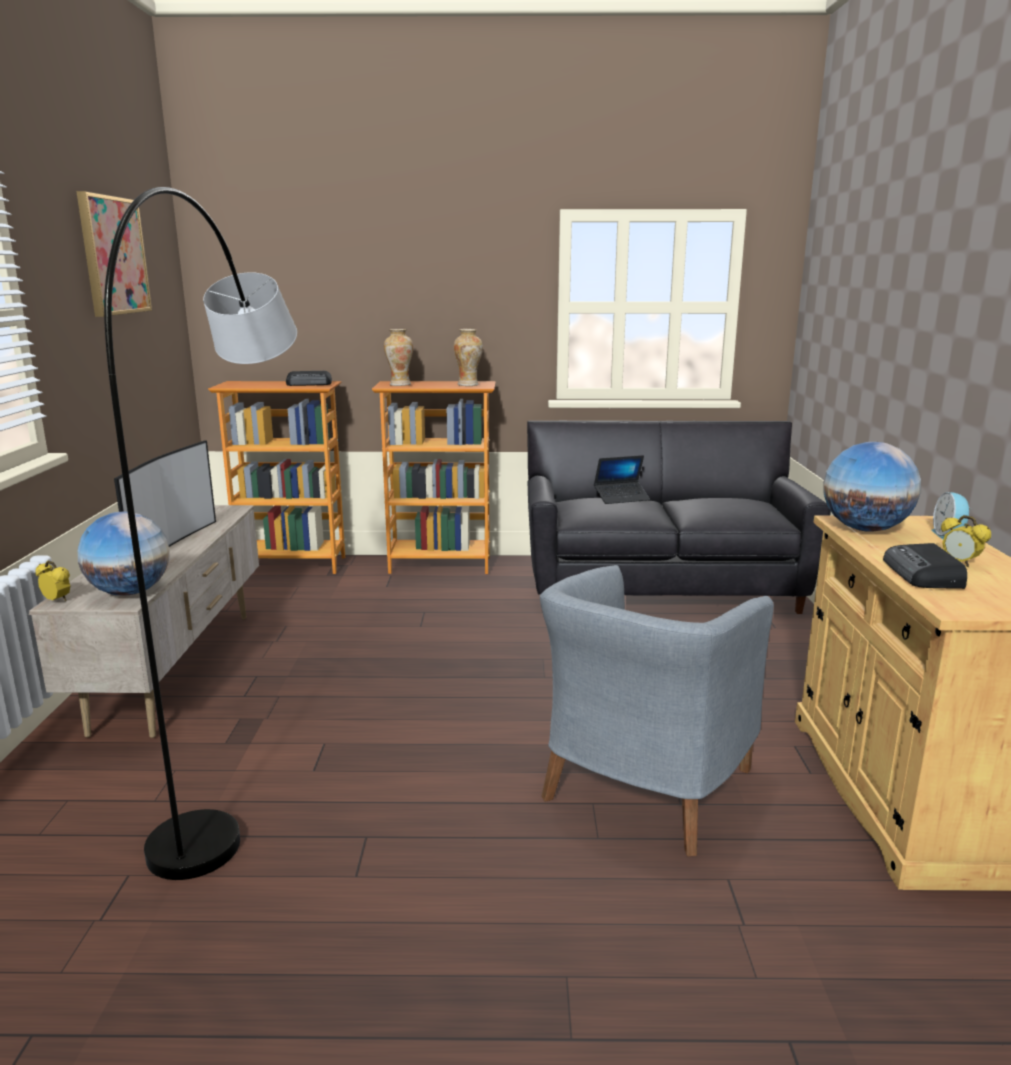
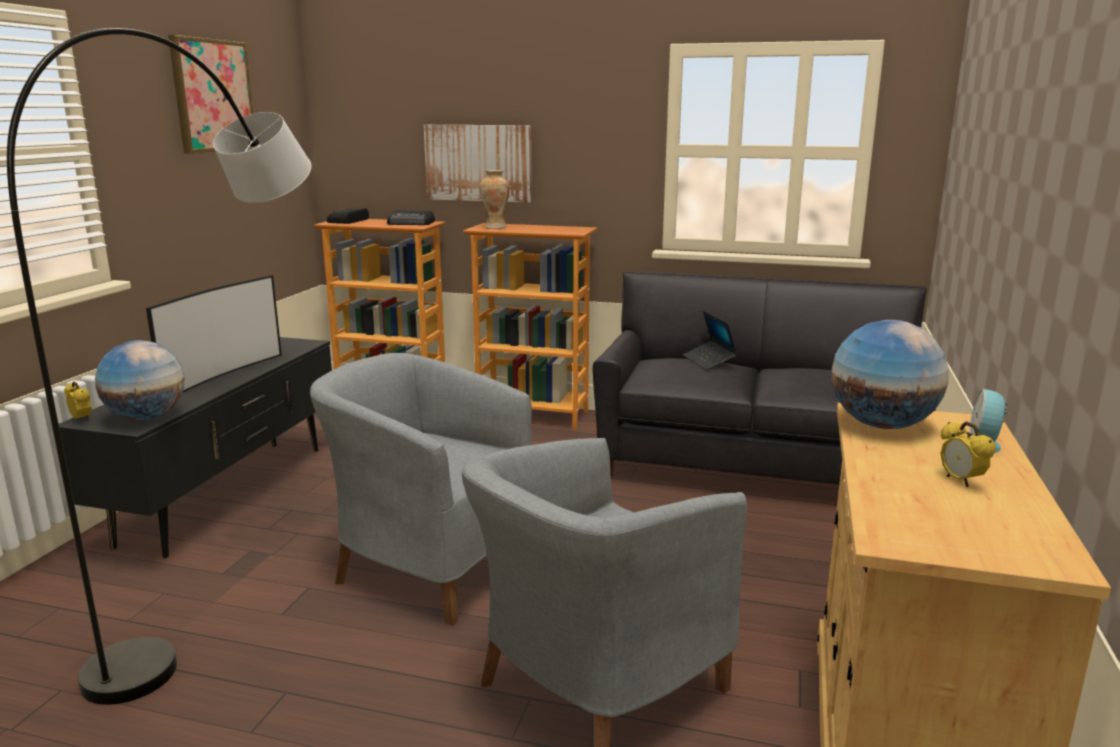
camera: 15 degrees right, 0 degrees up
beige tv stand [29,505,259,738] -> black tv stand [59,337,332,559]
vase [454,329,483,386] -> none
laptop [594,455,650,504] -> laptop turned 75 degrees clockwise [683,311,738,370]
radio [883,543,967,589] -> radio moved to [327,208,369,224]
none -> grey armchair [310,353,532,626]
none -> picture [424,125,532,203]

